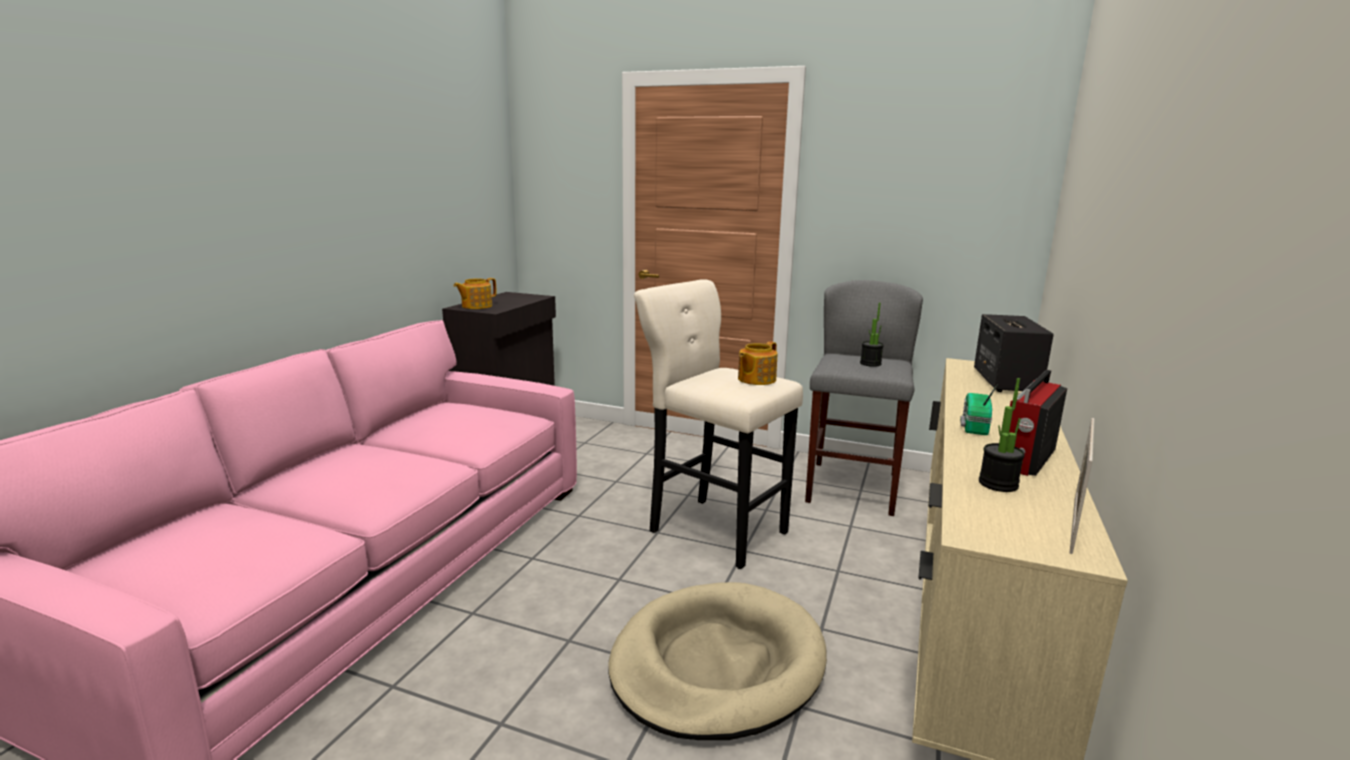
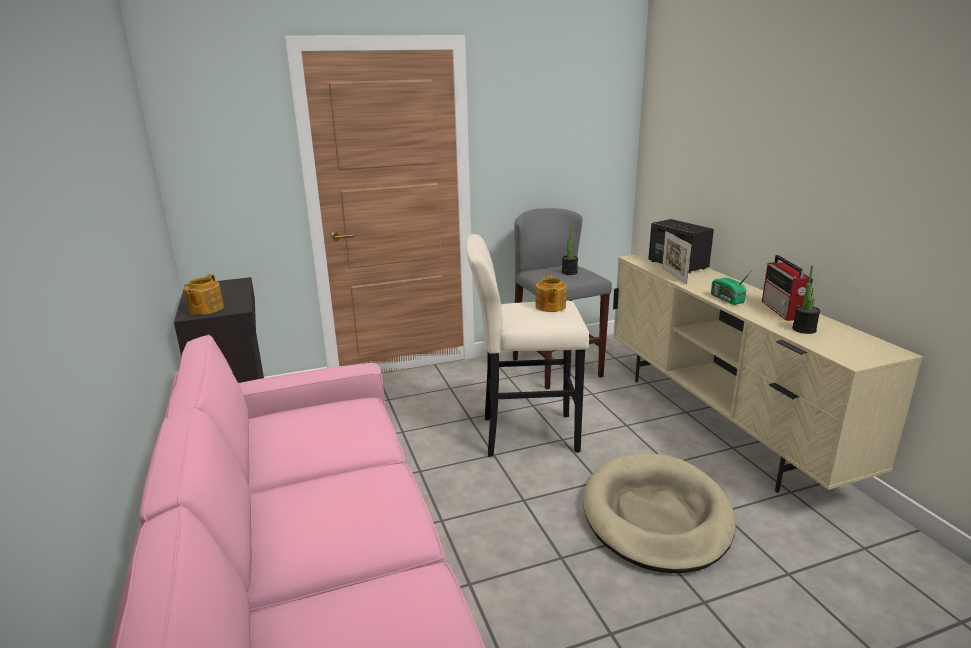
camera: 40 degrees left, 5 degrees up
picture frame [1069,418,1094,554] -> picture frame moved to [662,231,691,284]

